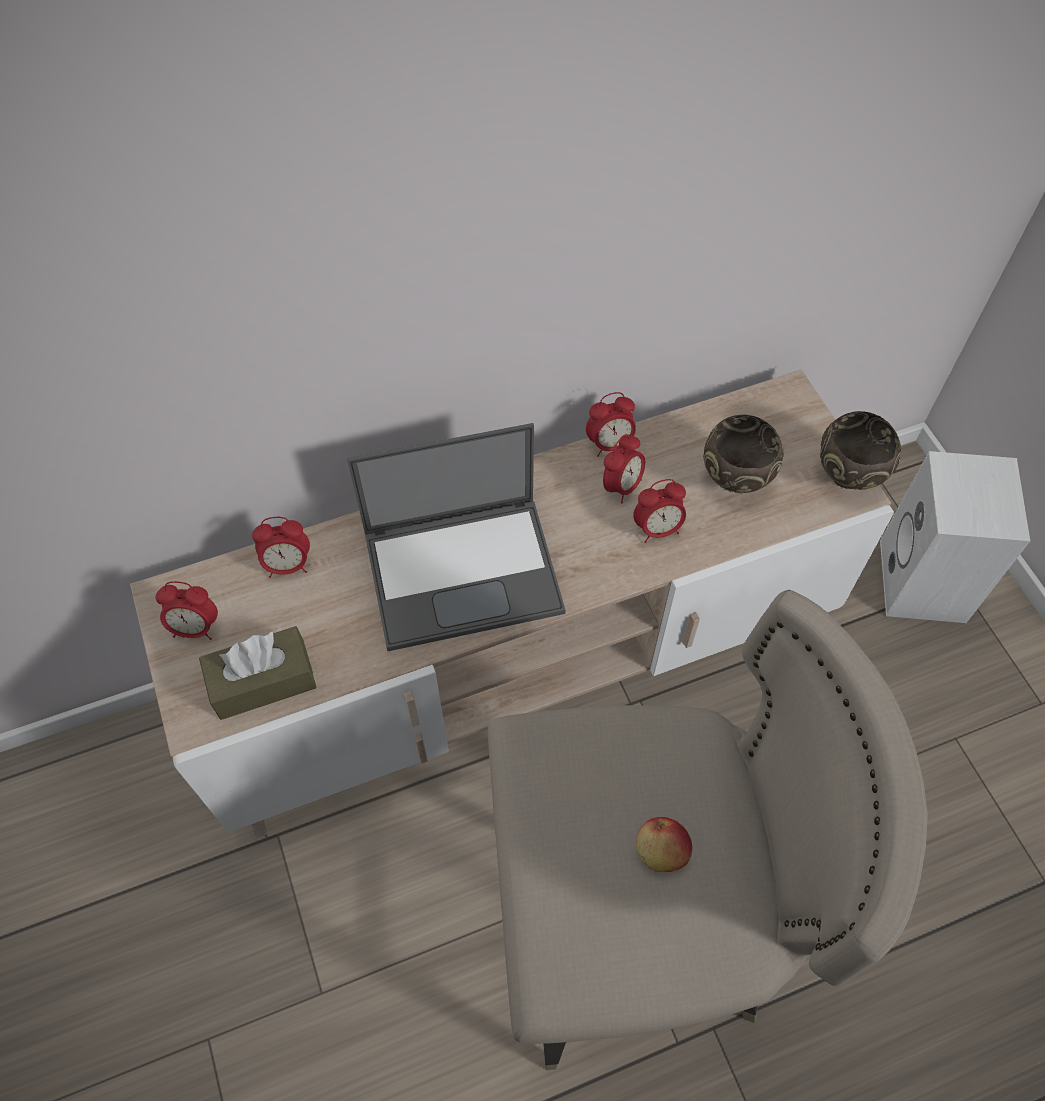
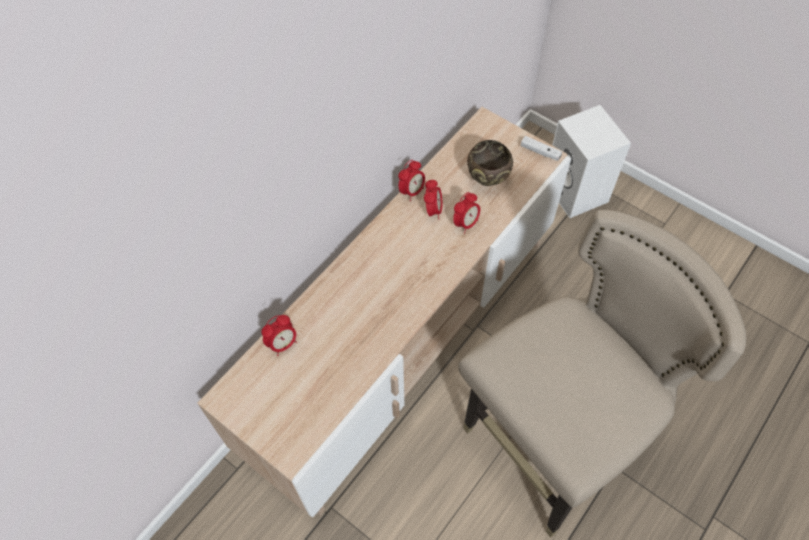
camera: 30 degrees left, 0 degrees up
alarm clock [156,581,218,640] -> none
brown tissue box [199,626,316,720] -> none
laptop [347,423,566,652] -> none
apple [636,817,692,872] -> none
brown bowl [820,411,901,490] -> white game controller [521,136,562,161]

